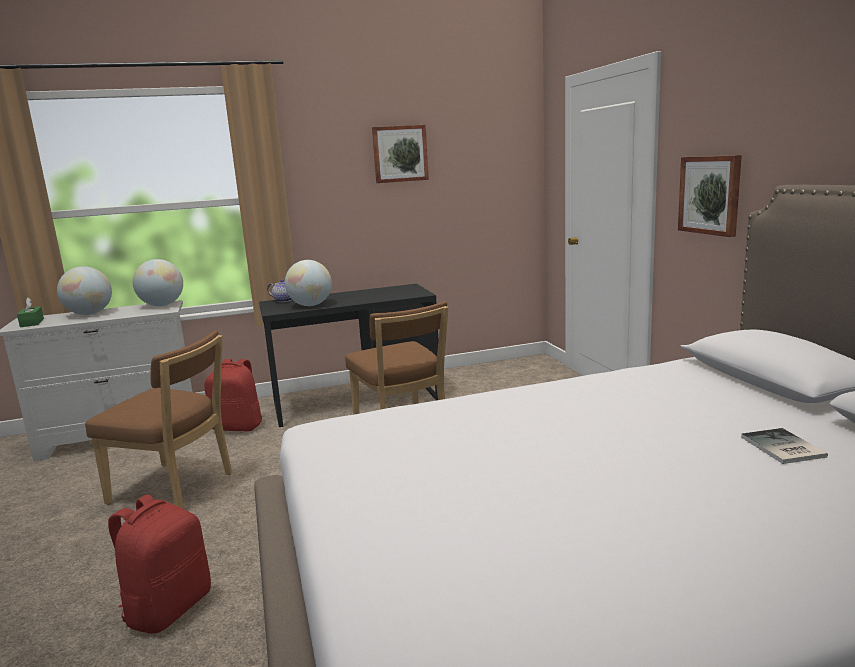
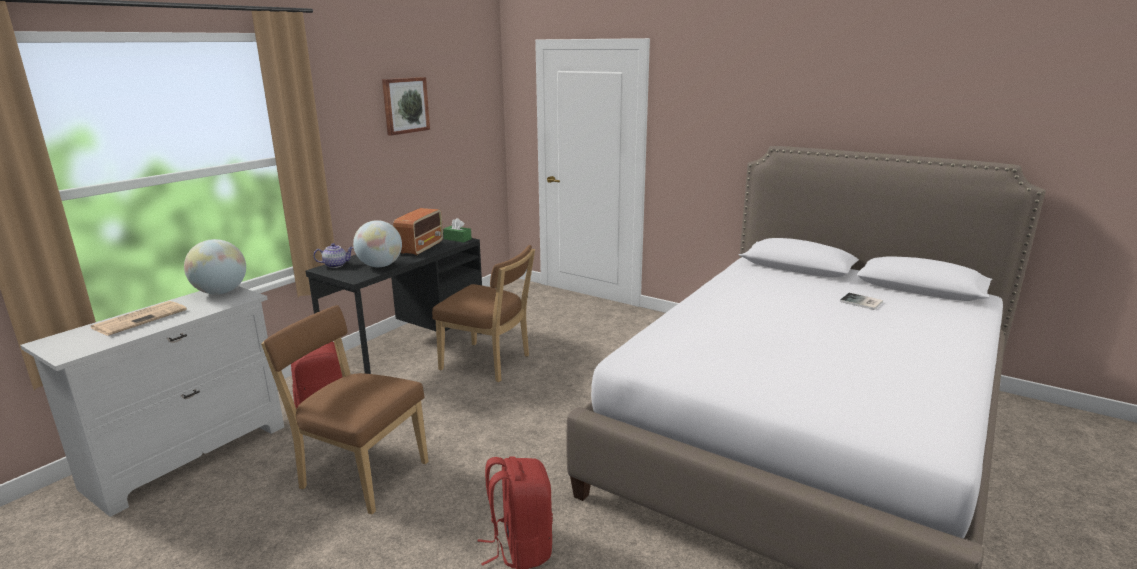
camera: 40 degrees left, 5 degrees up
green tissue box [17,297,44,327] -> green tissue box moved to [443,218,472,243]
globe [57,266,112,315] -> newspaper [91,301,187,336]
brown chair [85,330,232,509] -> brown chair turned 135 degrees counterclockwise [261,305,429,514]
picture [678,155,742,237] -> none
none -> radio [393,208,443,256]

